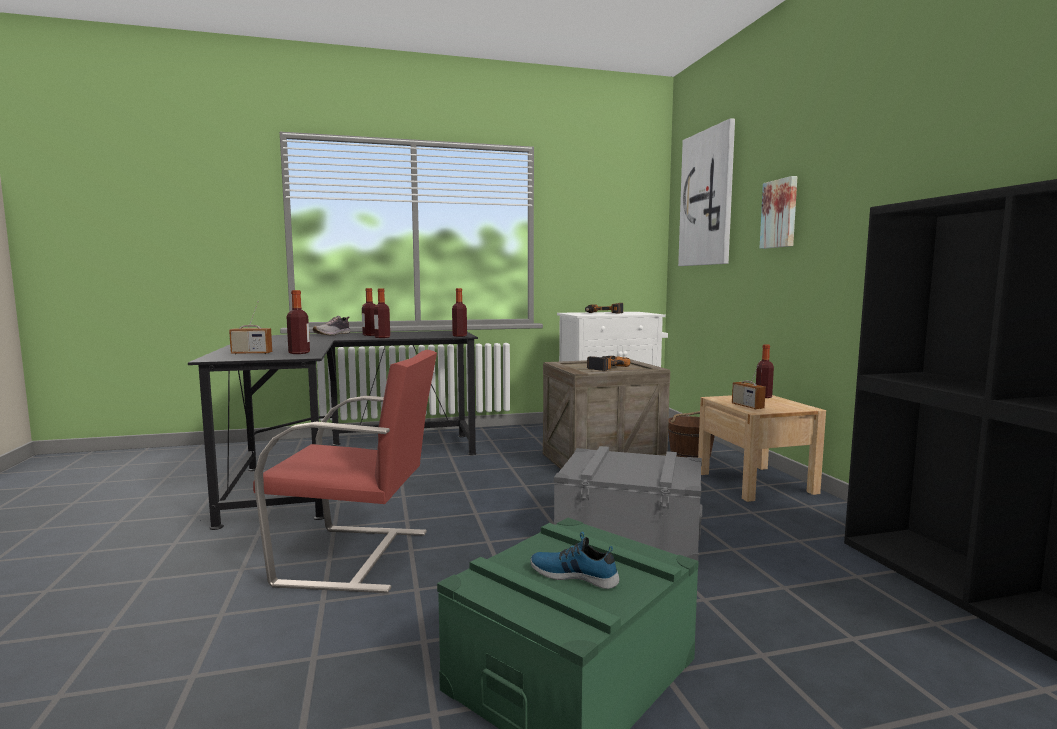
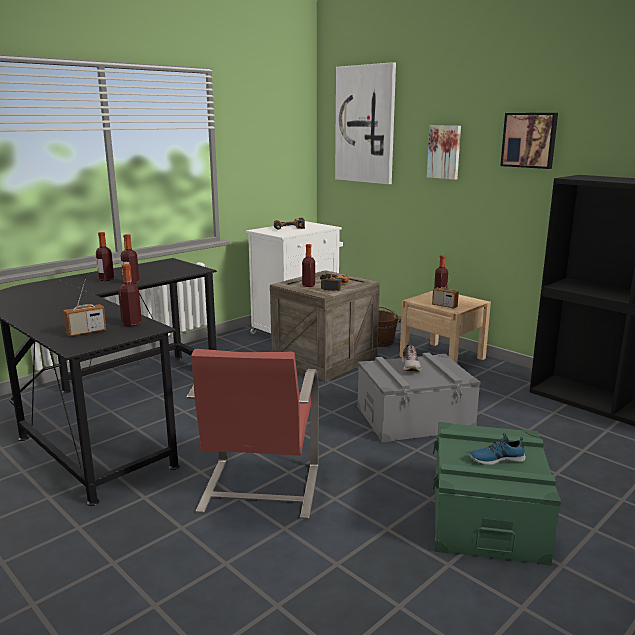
camera: 30 degrees left, 10 degrees up
red chair [253,349,437,593] -> red chair turned 120 degrees clockwise [187,349,319,519]
shoe [313,316,350,335] -> shoe moved to [402,342,422,372]
bottle [452,288,467,337] -> bottle moved to [302,244,315,287]
none -> picture [500,113,558,169]

